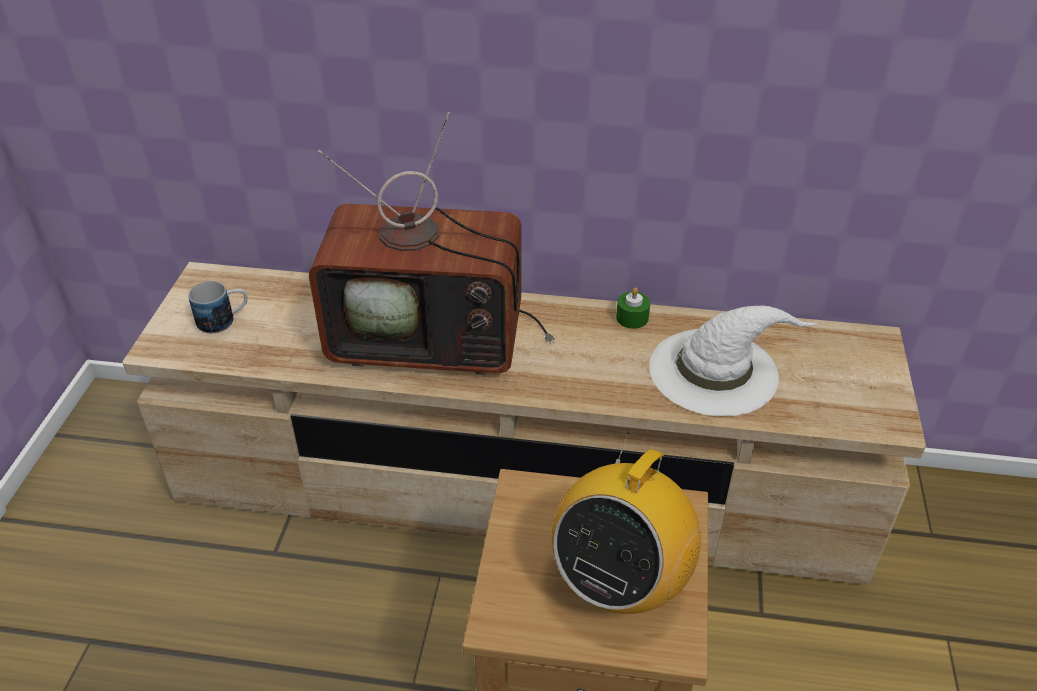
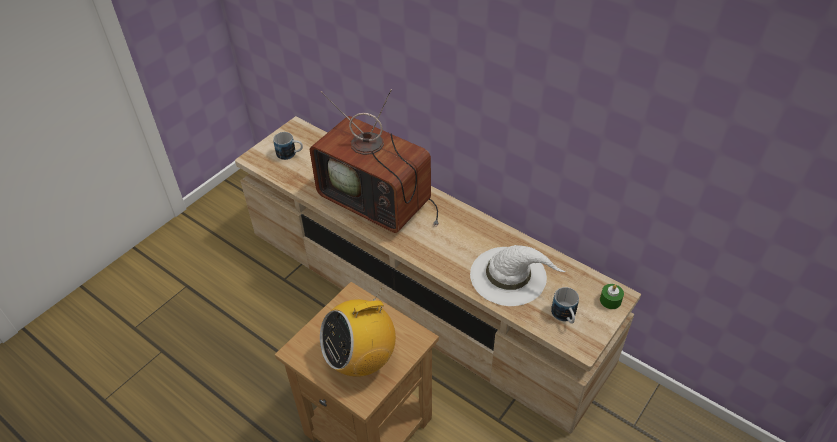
camera: 30 degrees right, 5 degrees up
green candle [616,287,650,329] -> green candle moved to [600,284,624,309]
none -> mug [551,287,579,324]

